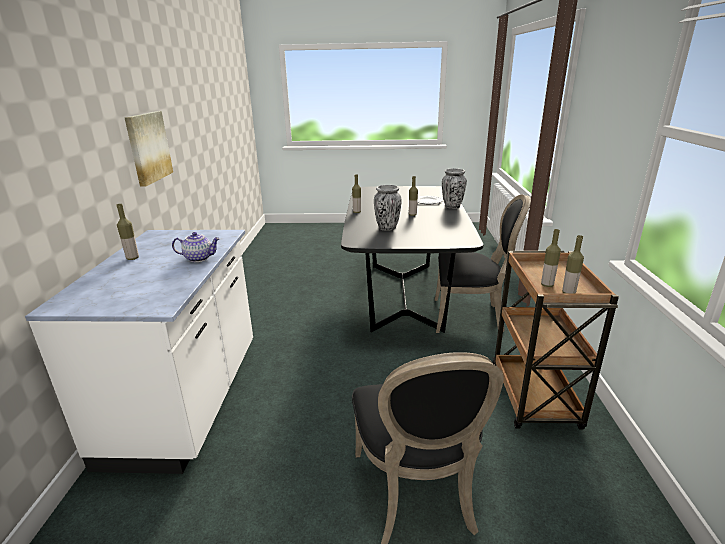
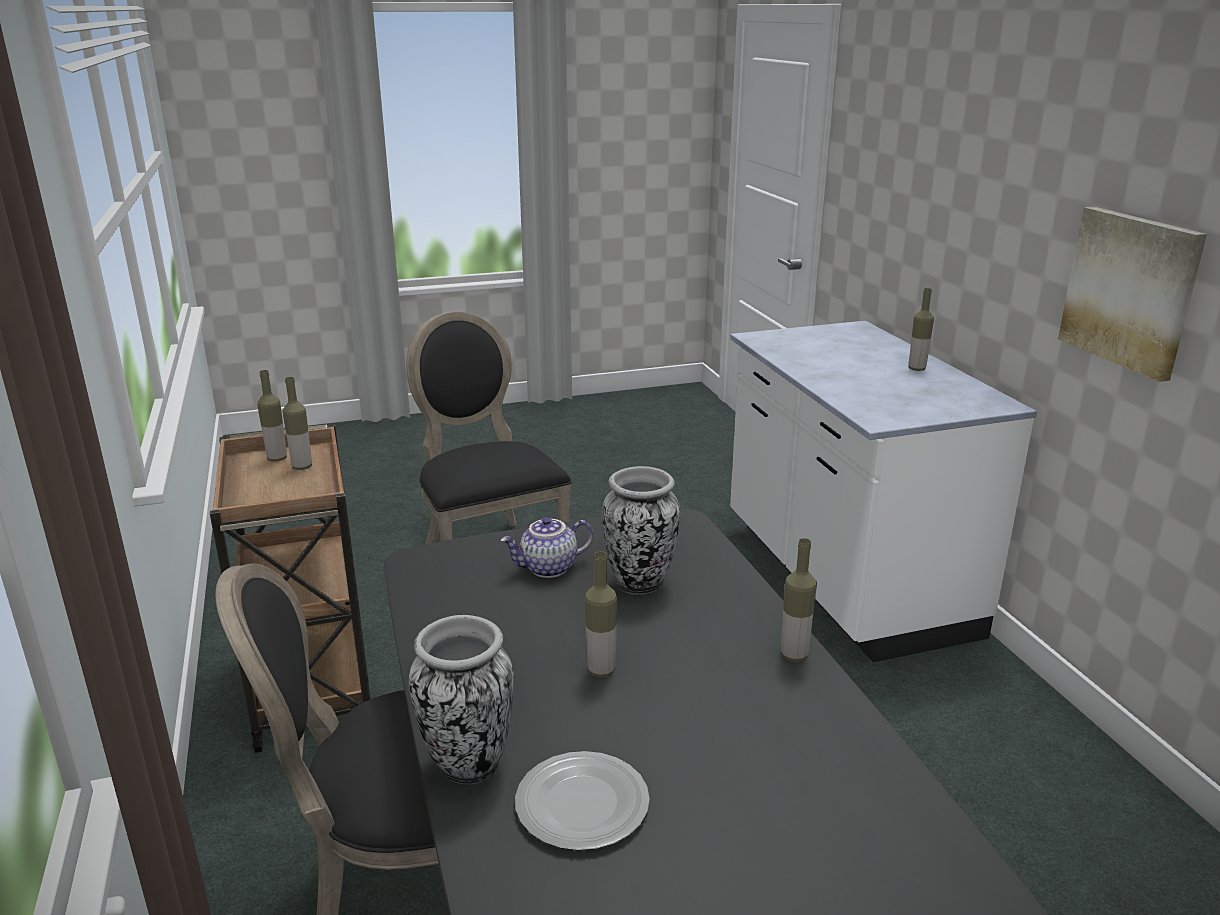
camera: 160 degrees right, 0 degrees up
teapot [172,232,220,262] -> teapot moved to [500,517,593,578]

